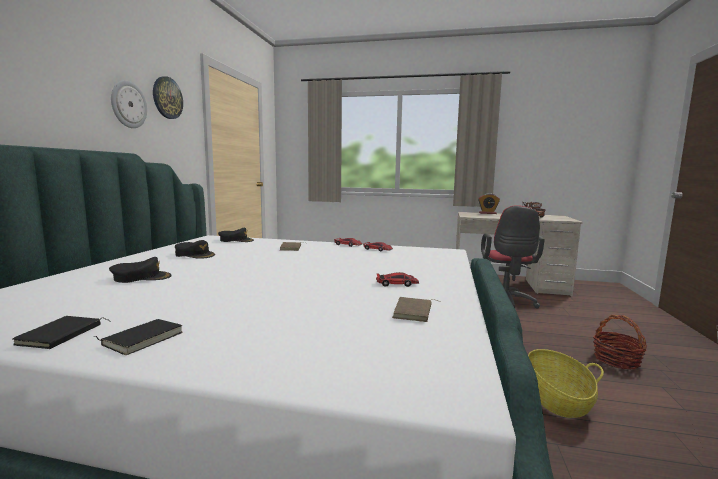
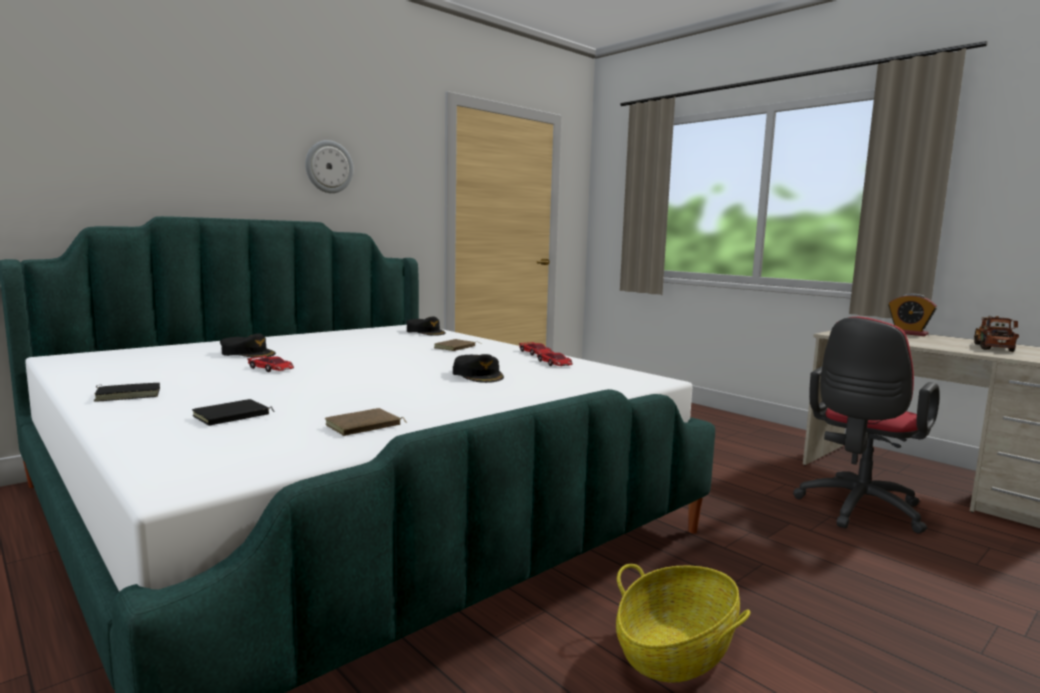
camera: 35 degrees right, 0 degrees up
black book [13,316,111,349] -> black book moved to [192,399,274,426]
wall clock [153,76,183,119] -> none
black cap [175,240,215,259] -> black cap moved to [453,354,504,383]
toy car [376,272,419,287] -> toy car moved to [247,356,294,372]
basket [593,315,647,370] -> none

